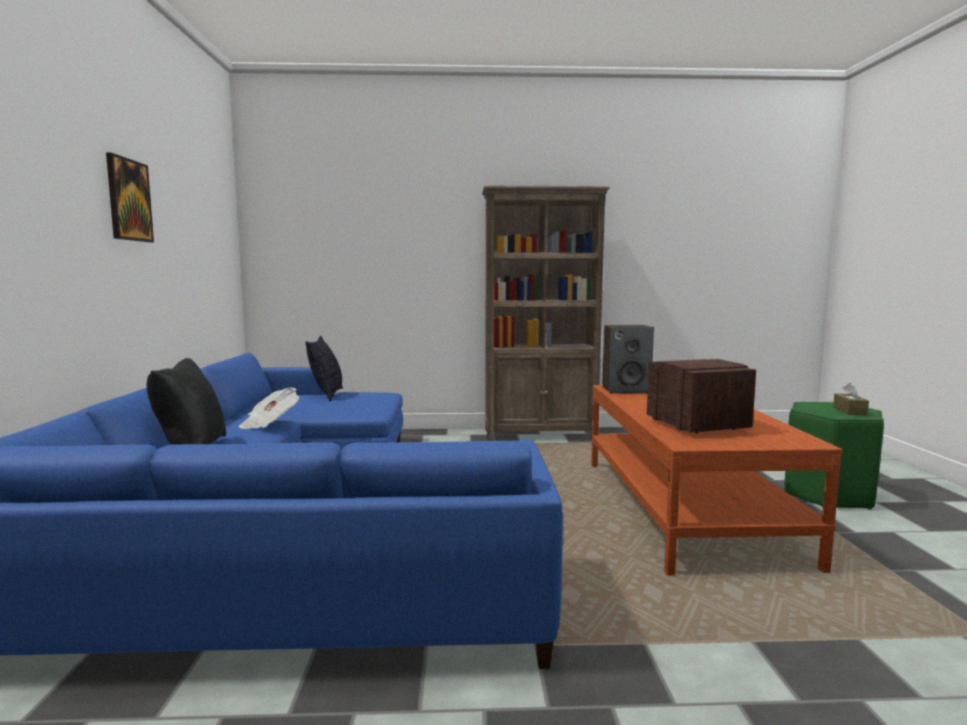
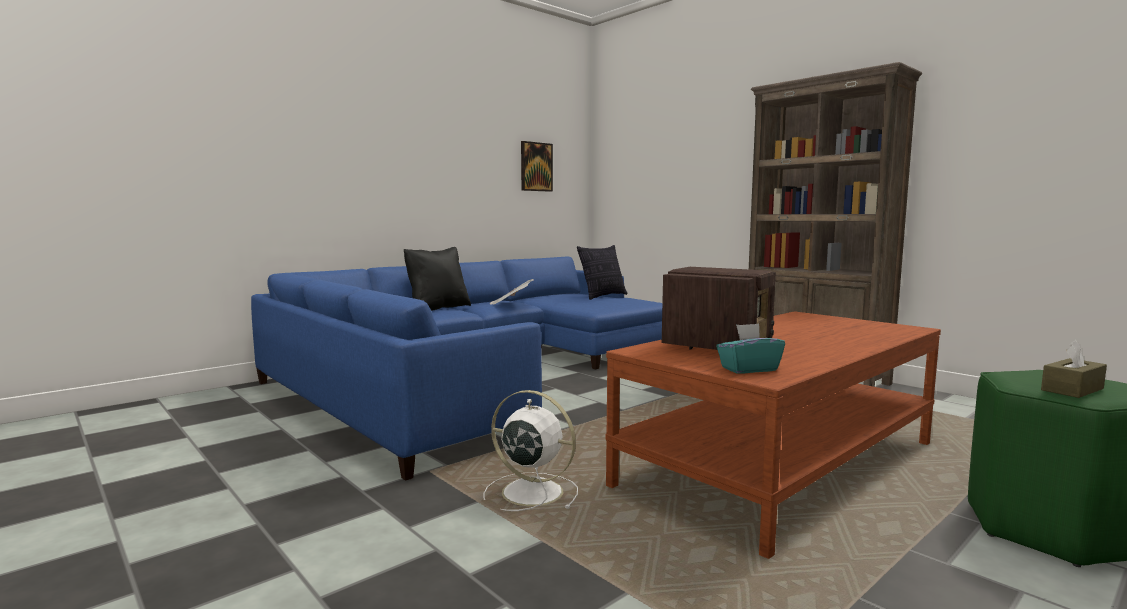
camera: 50 degrees right, 0 degrees up
picture [106,153,154,242] -> picture moved to [521,141,553,192]
speaker [603,325,654,394] -> none
none -> white fan [483,390,578,511]
none -> turquoise tissue box [716,323,785,374]

